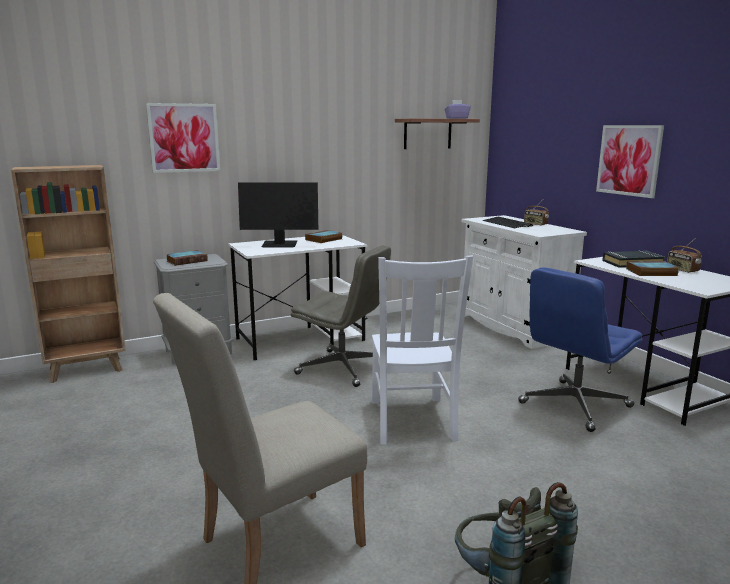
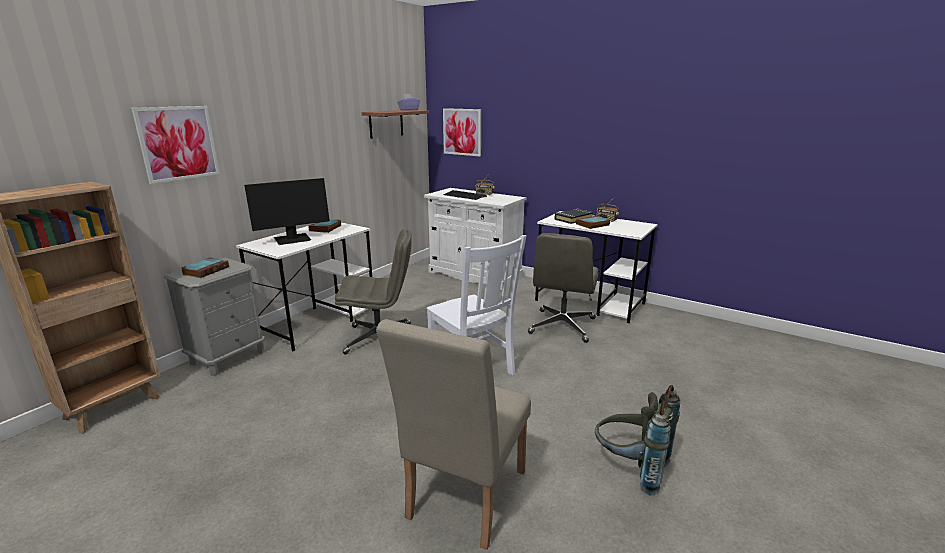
camera: 30 degrees left, 5 degrees up
blue office chair [518,267,642,432] -> grey office chair [528,233,599,343]
picture [596,125,664,198] -> picture moved to [443,108,481,156]

